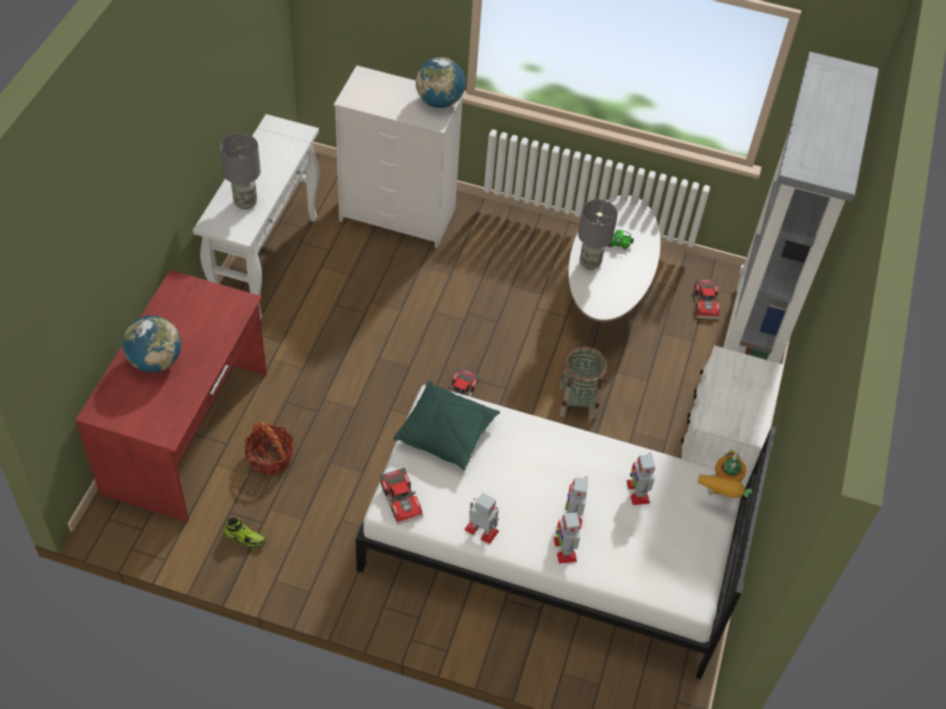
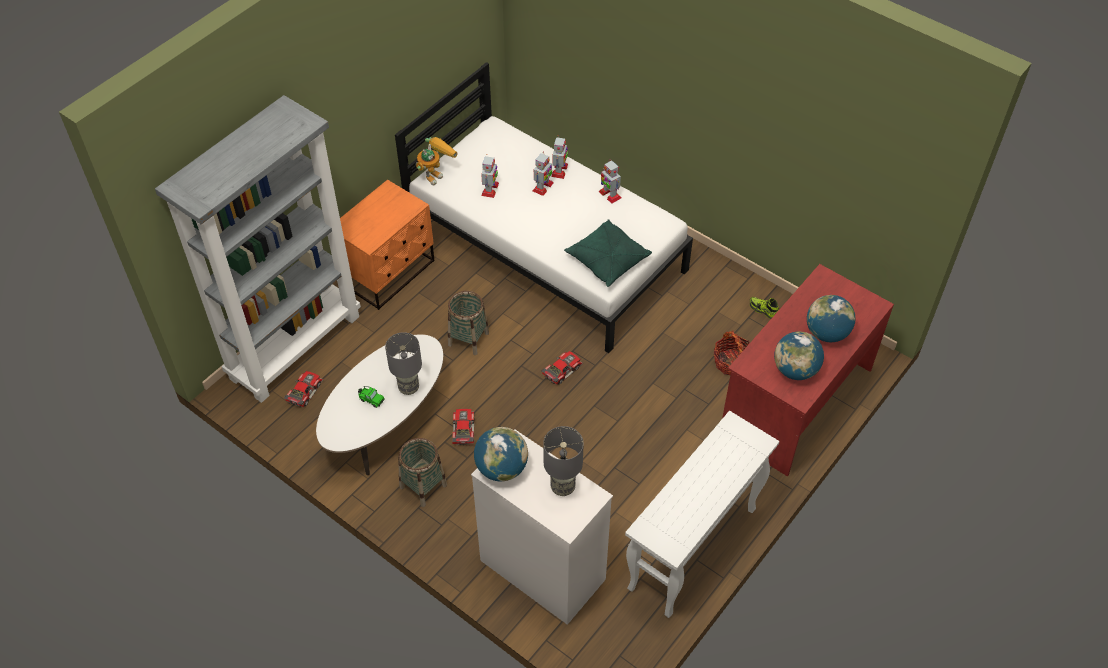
camera: 155 degrees left, 0 degrees up
grey table lamp [220,133,261,209] -> grey table lamp moved to [543,426,584,496]
toy car [379,467,423,525] -> toy car moved to [452,409,474,445]
white nightstand [681,345,784,487] -> orange nightstand [340,180,434,310]
none -> basket [398,438,447,507]
none -> globe [774,332,824,380]

